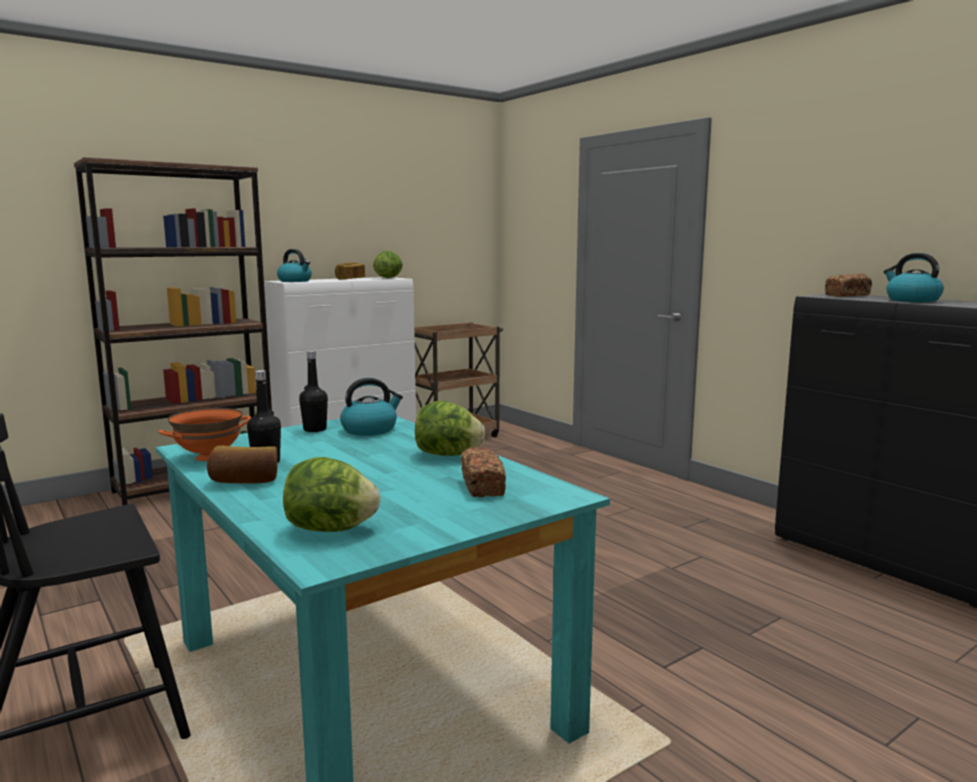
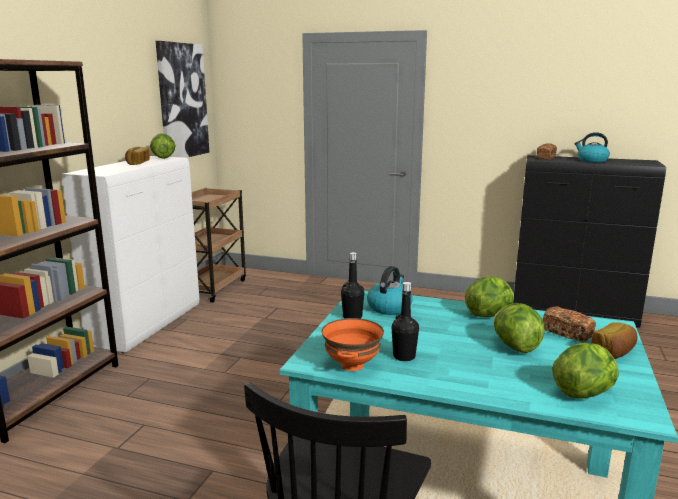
camera: 35 degrees left, 5 degrees up
bread [207,445,277,483] -> bread moved to [591,322,637,359]
kettle [277,249,312,282] -> none
none -> picture [156,41,209,158]
none -> lettuce [494,303,545,353]

